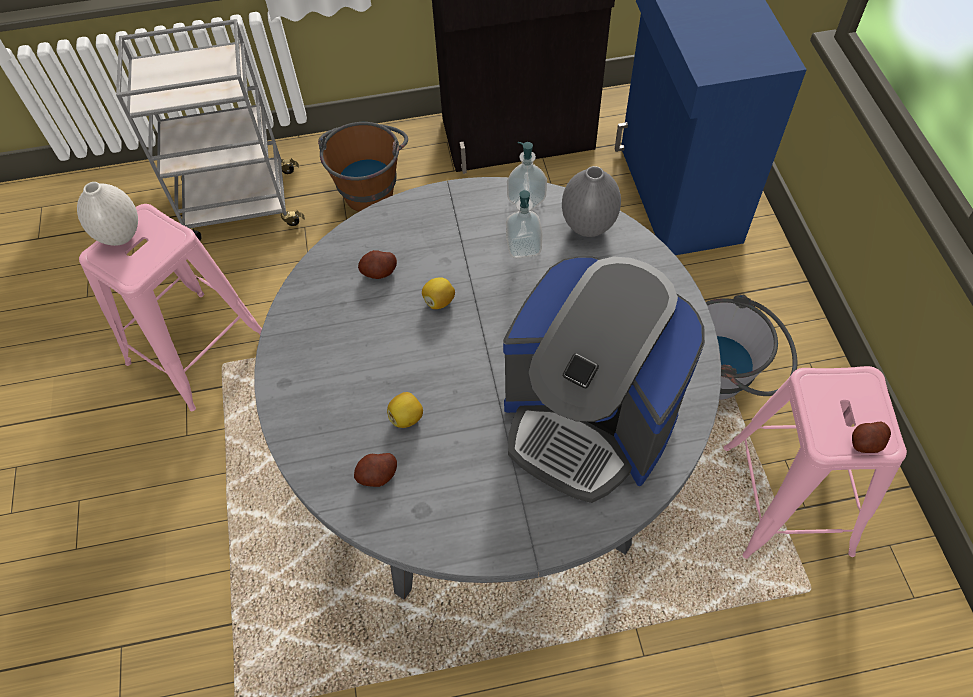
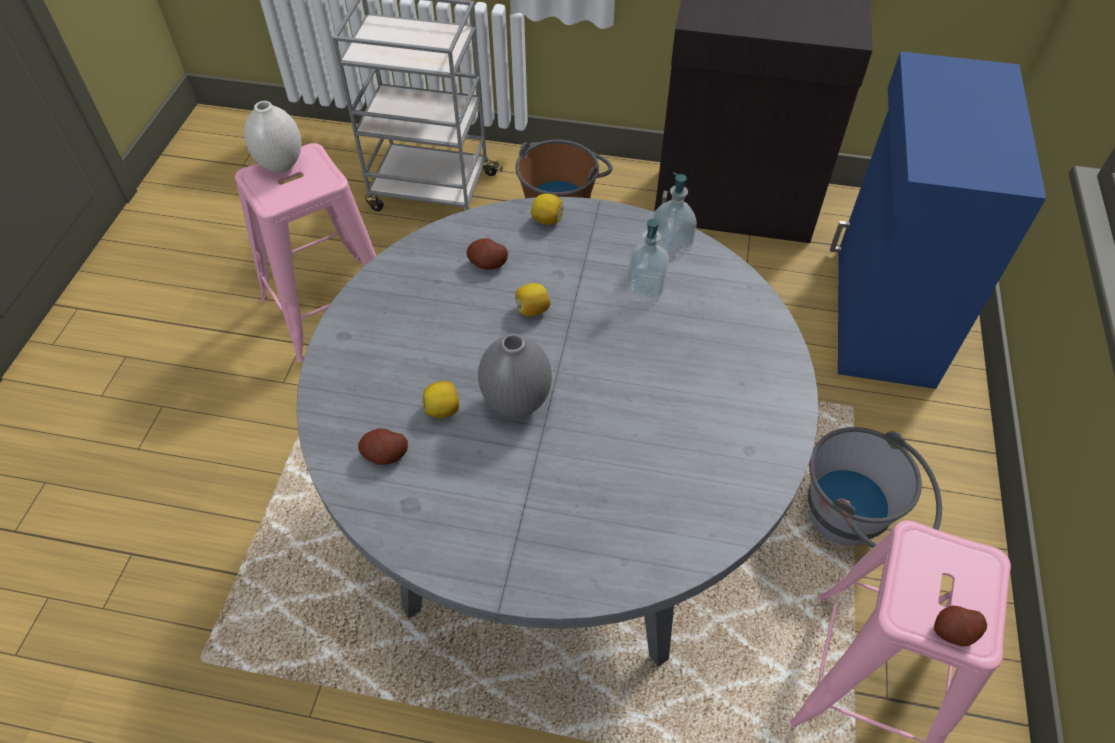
camera: 20 degrees right, 5 degrees down
coffee machine [503,256,705,503] -> none
grey vase [562,166,621,237] -> grey vase moved to [478,334,552,417]
none -> lemon [531,193,564,225]

